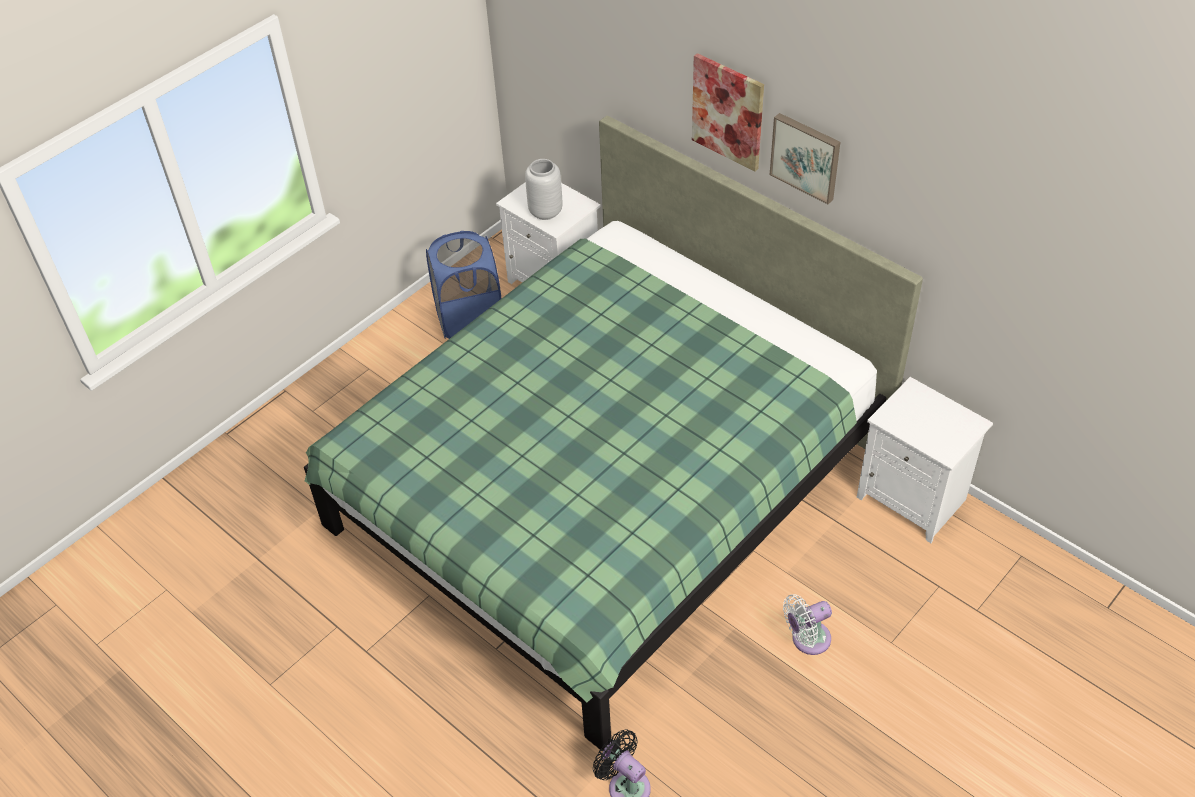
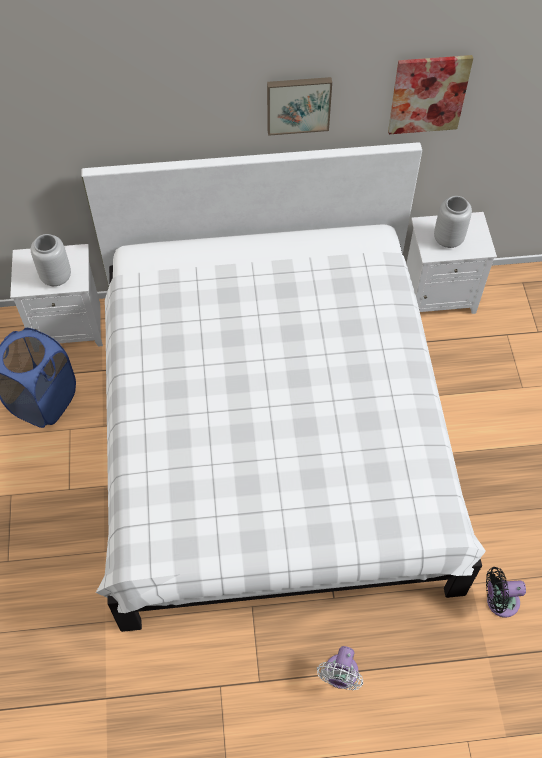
camera: 50 degrees left, 10 degrees up
green bed [304,115,923,750] -> white bed [82,142,486,632]
picture [692,53,764,172] -> picture moved to [388,55,473,134]
white fan [783,594,832,655] -> white fan moved to [317,646,363,690]
none -> grey vase [434,196,472,248]

